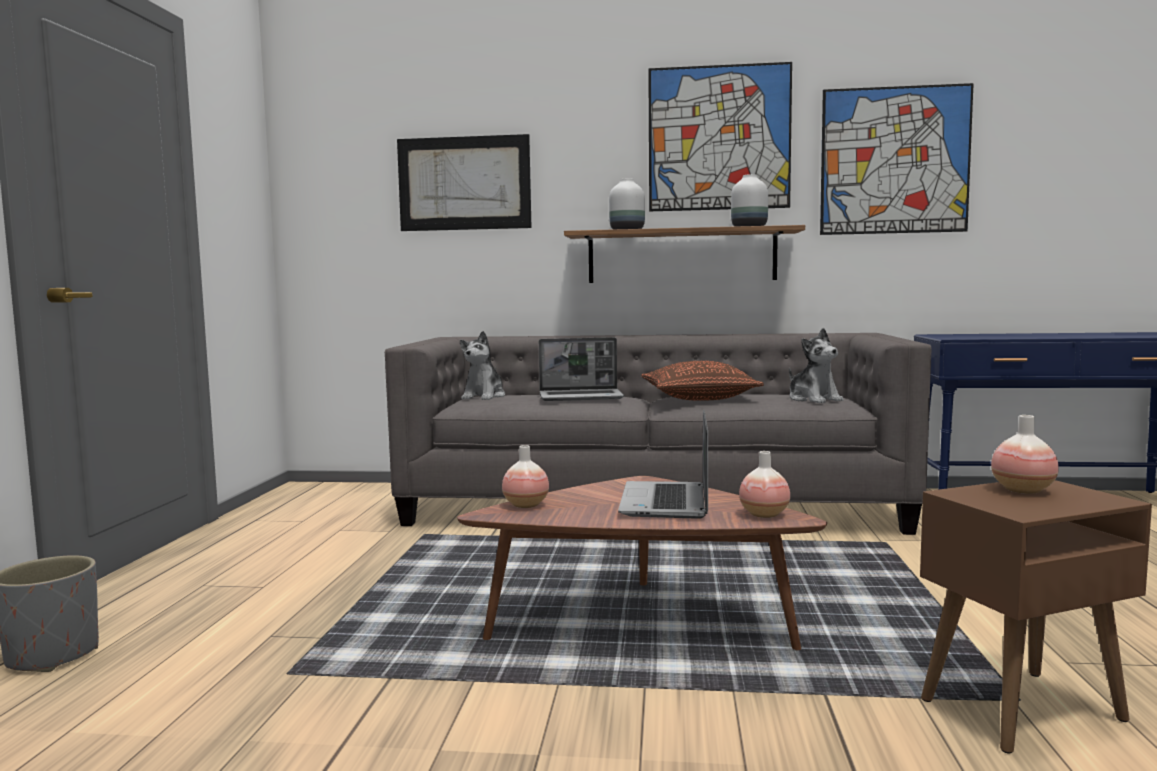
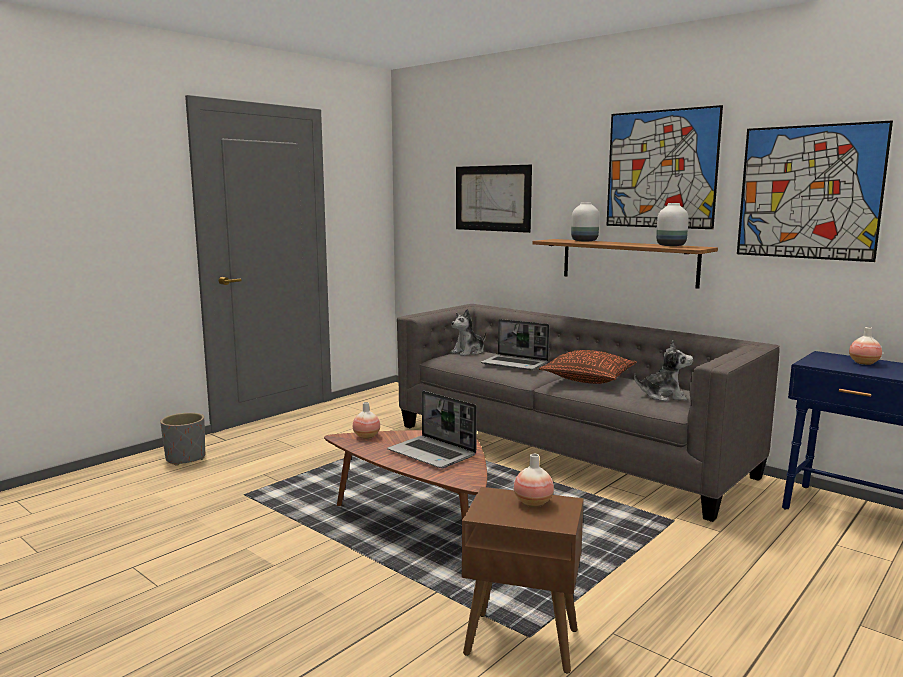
camera: 35 degrees right, 5 degrees up
laptop [618,410,708,519] -> laptop turned 90 degrees counterclockwise [387,391,477,468]
vase [739,451,790,518] -> vase moved to [849,327,882,365]
plush toy [789,328,844,403] -> plush toy turned 90 degrees counterclockwise [634,340,693,401]

